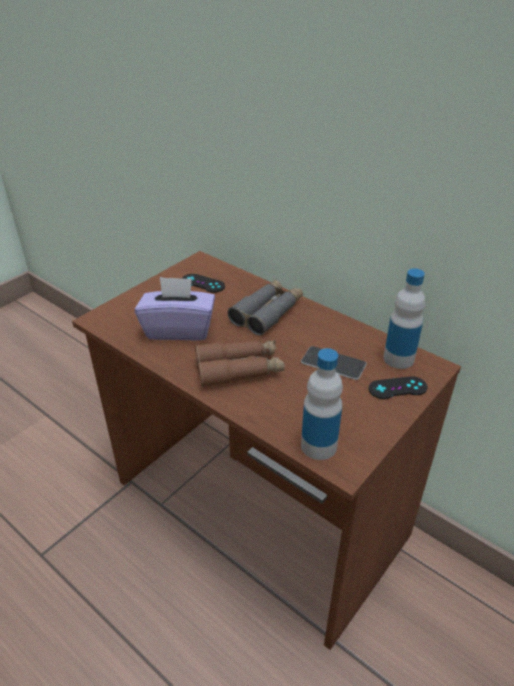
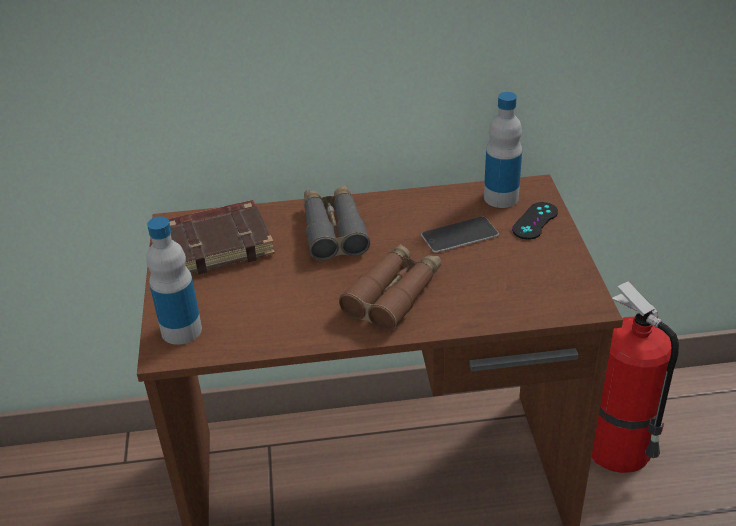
camera: 45 degrees left, 0 degrees up
purple tissue box [135,277,215,341] -> none
black game controller [182,274,225,293] -> brown book [168,200,275,275]
bottle [301,348,343,460] -> bottle moved to [146,216,202,345]
none -> fire extinguisher [591,281,679,473]

